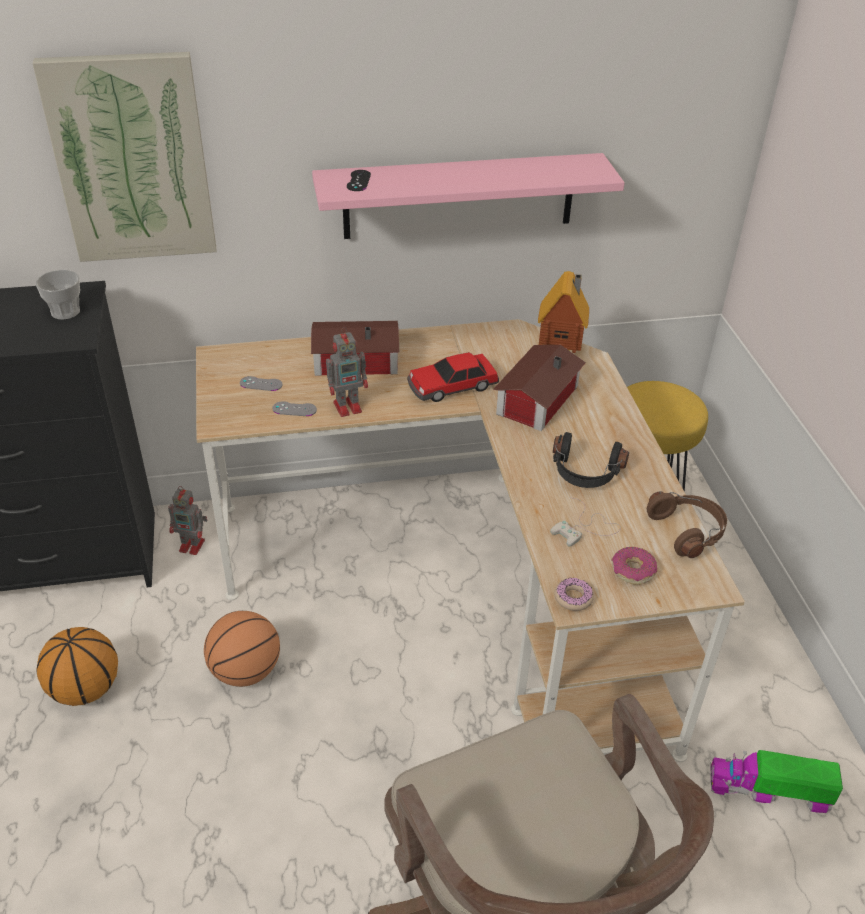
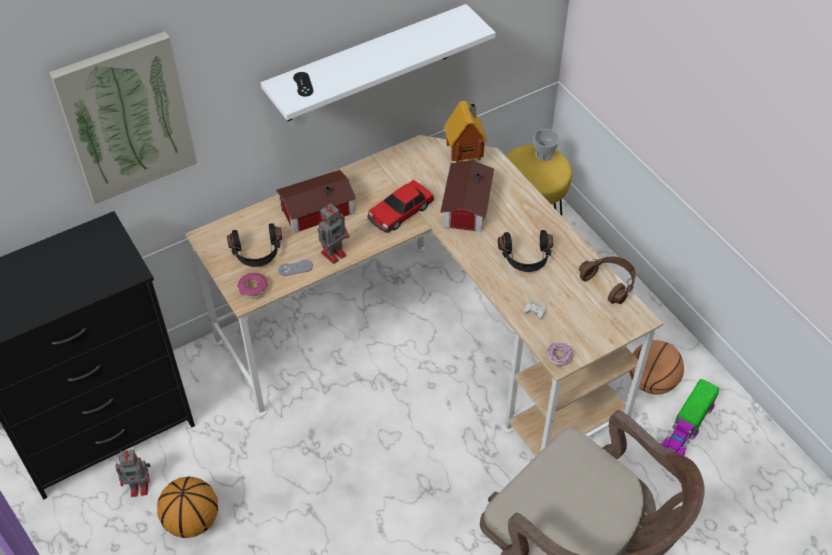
camera: 20 degrees left, 10 degrees up
cup [36,270,80,320] -> cup moved to [533,129,560,161]
toy robot [168,486,207,555] -> toy robot moved to [115,450,151,497]
basketball [204,611,280,687] -> basketball moved to [630,340,684,395]
grey game controller [240,376,283,391] -> black headphones [227,223,282,267]
pink shelf [312,153,625,239] -> white shelf [261,4,496,121]
donut [611,547,657,585] -> donut moved to [237,273,268,299]
toy truck [710,750,843,813] -> toy truck turned 45 degrees counterclockwise [661,379,720,456]

